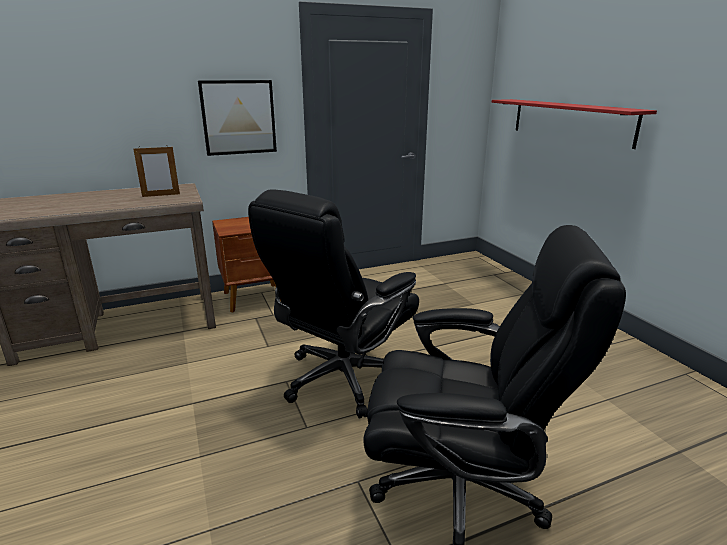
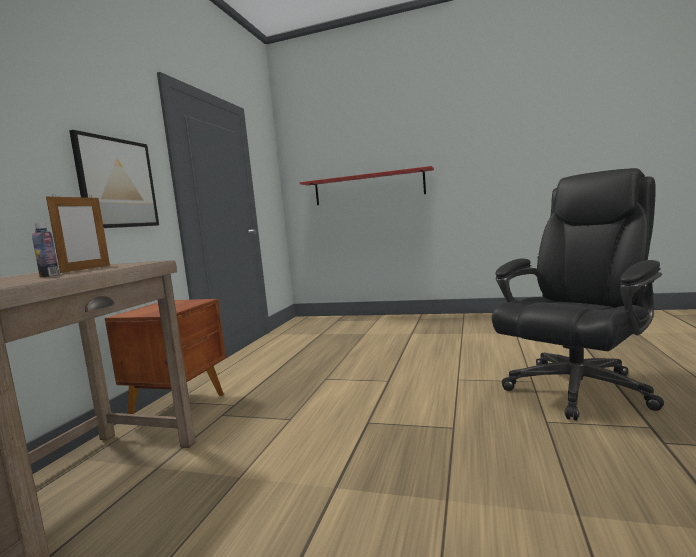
camera: 50 degrees left, 15 degrees down
black office chair [248,189,419,418] -> none
none -> bottle [32,223,59,277]

